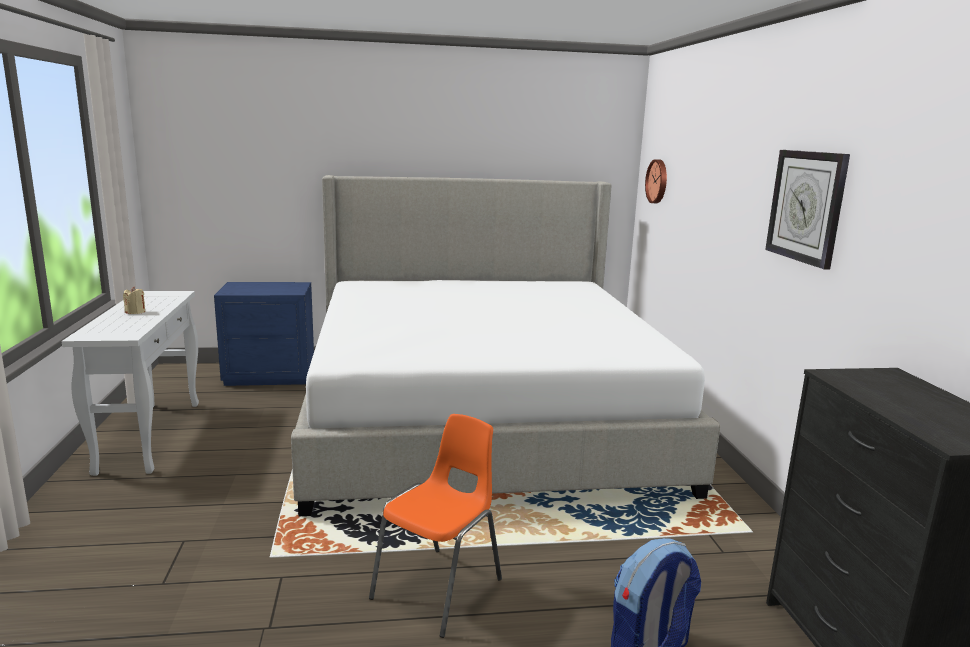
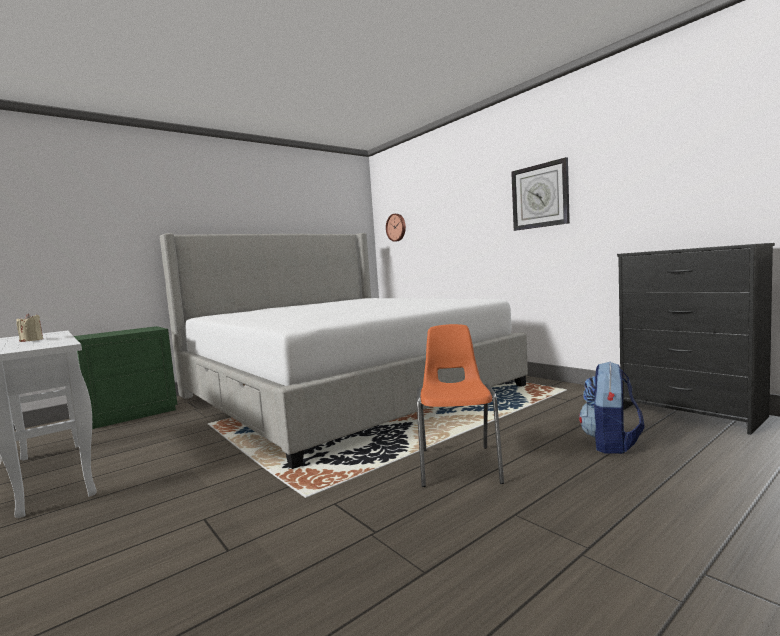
camera: 30 degrees left, 10 degrees down
blue nightstand [214,282,314,386] -> green nightstand [74,326,177,429]

